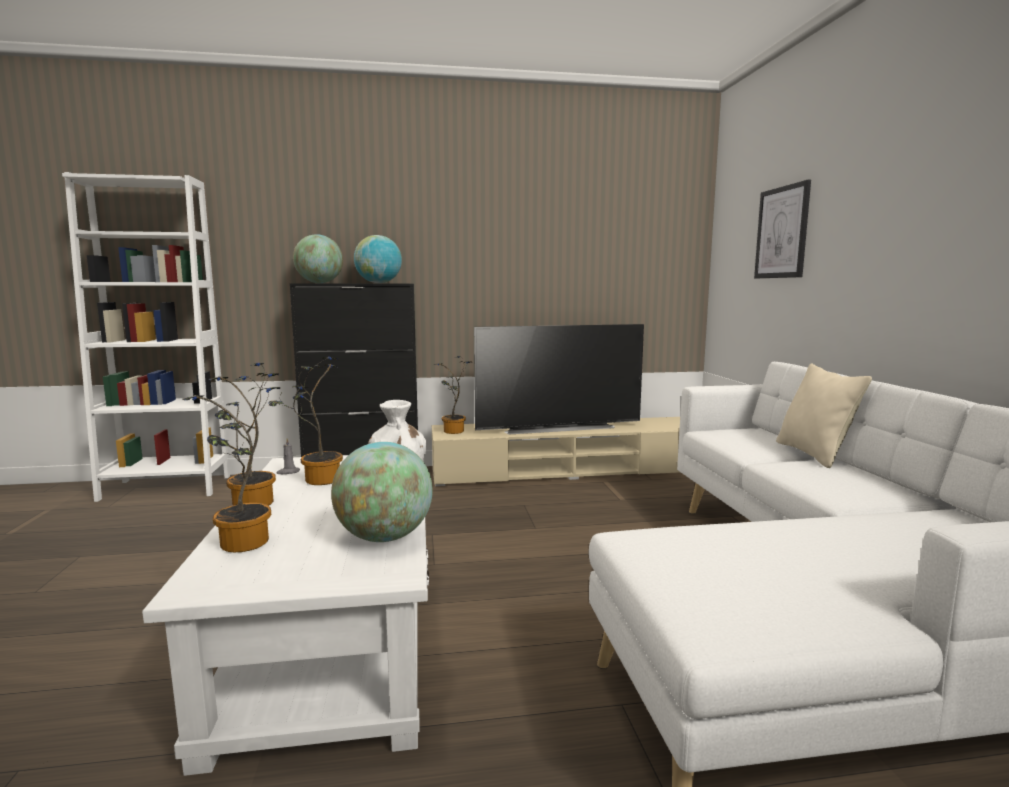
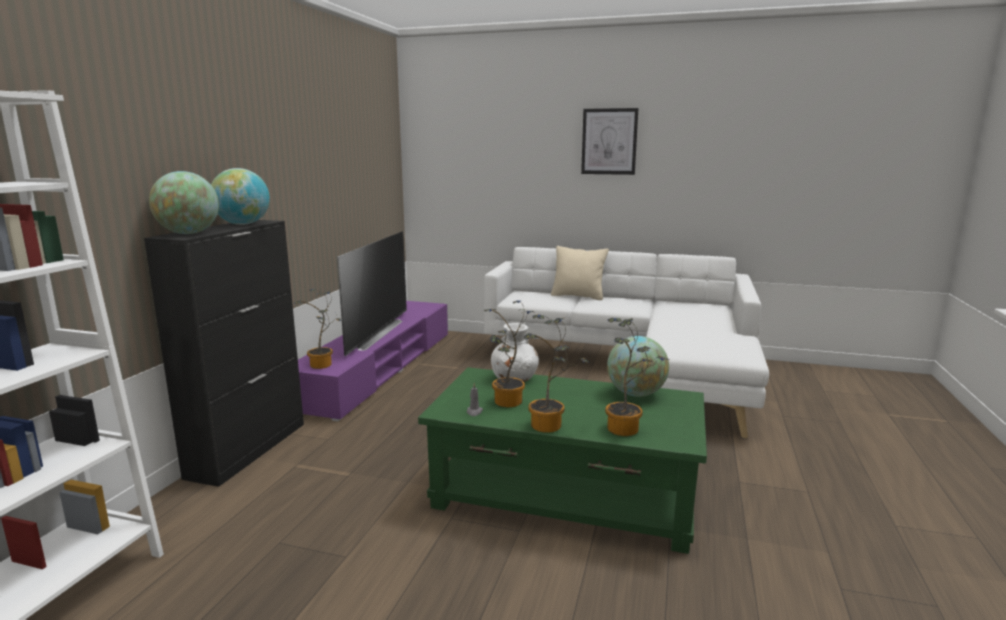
camera: 65 degrees left, 5 degrees up
white coffee table [142,455,429,776] -> green coffee table [418,367,707,554]
beige tv stand [432,417,680,486] -> purple tv stand [298,301,448,421]
picture [754,180,811,278] -> picture moved to [581,108,639,175]

